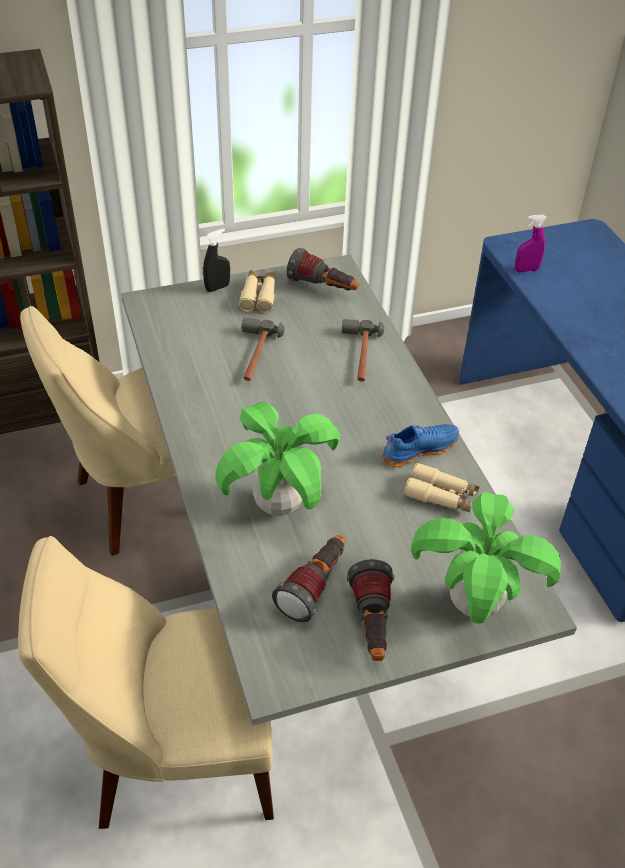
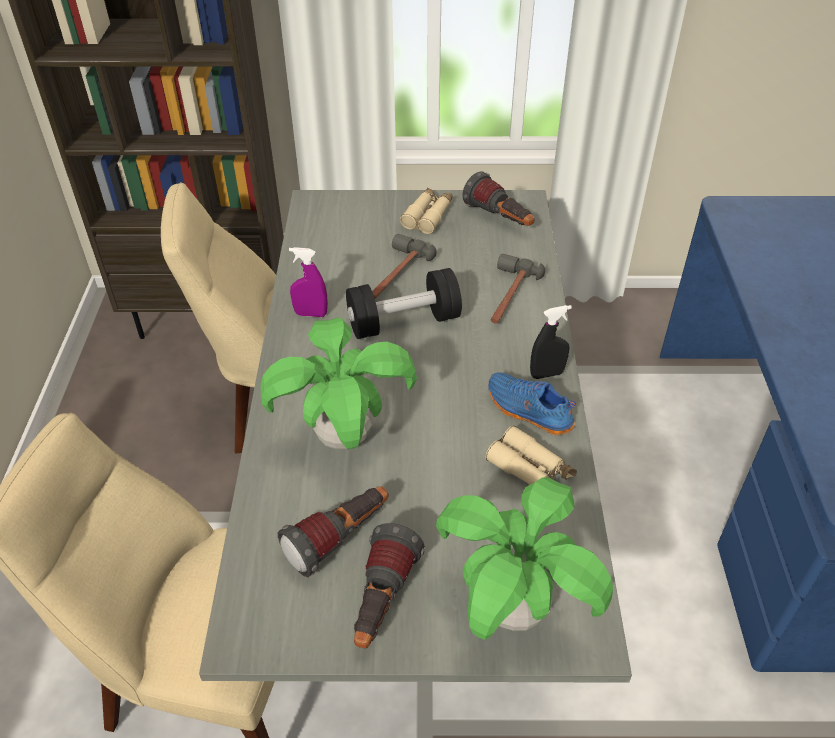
camera: 20 degrees right, 0 degrees up
black spray bottle [203,229,230,292] -> black spray bottle moved to [530,305,572,379]
blue shoe [382,424,459,467] -> blue shoe turned 135 degrees counterclockwise [488,372,576,435]
purple spray bottle [515,214,547,272] -> purple spray bottle moved to [289,247,328,317]
none -> black dumbbell [346,268,462,339]

